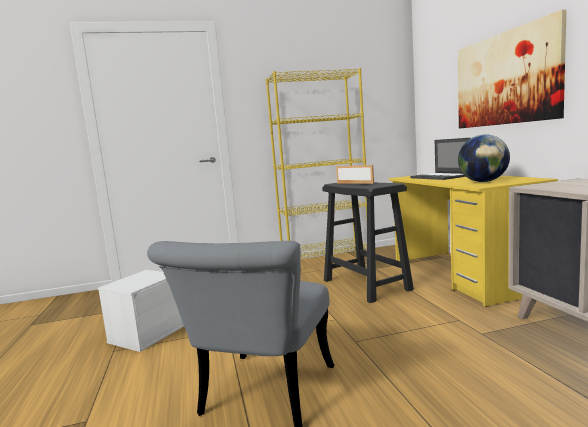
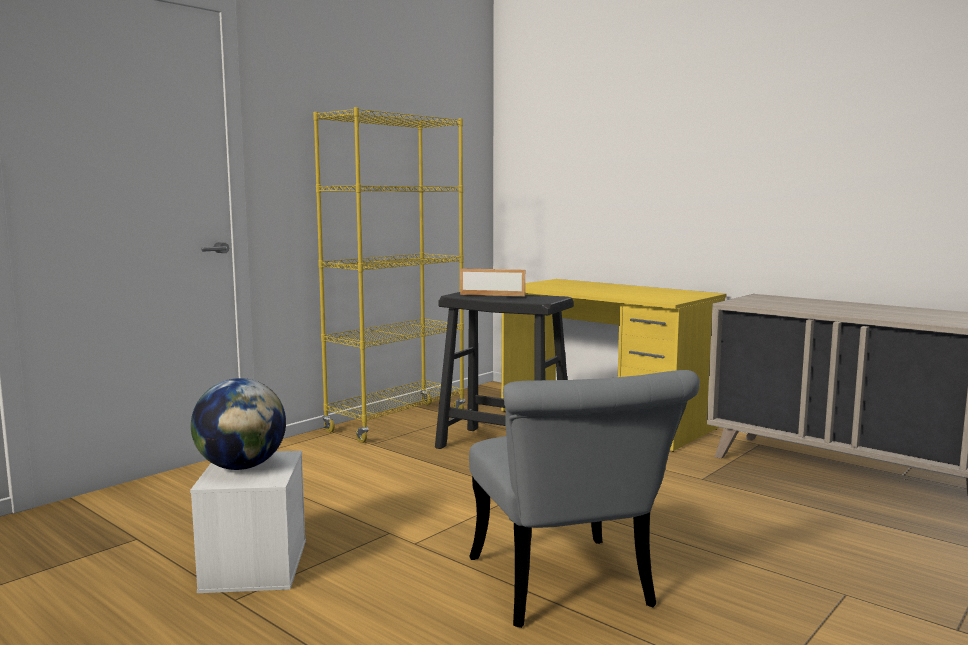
camera: 35 degrees left, 0 degrees up
laptop [410,138,470,180] -> none
picture [458,10,567,129] -> none
globe [458,134,510,182] -> globe moved to [191,378,286,470]

